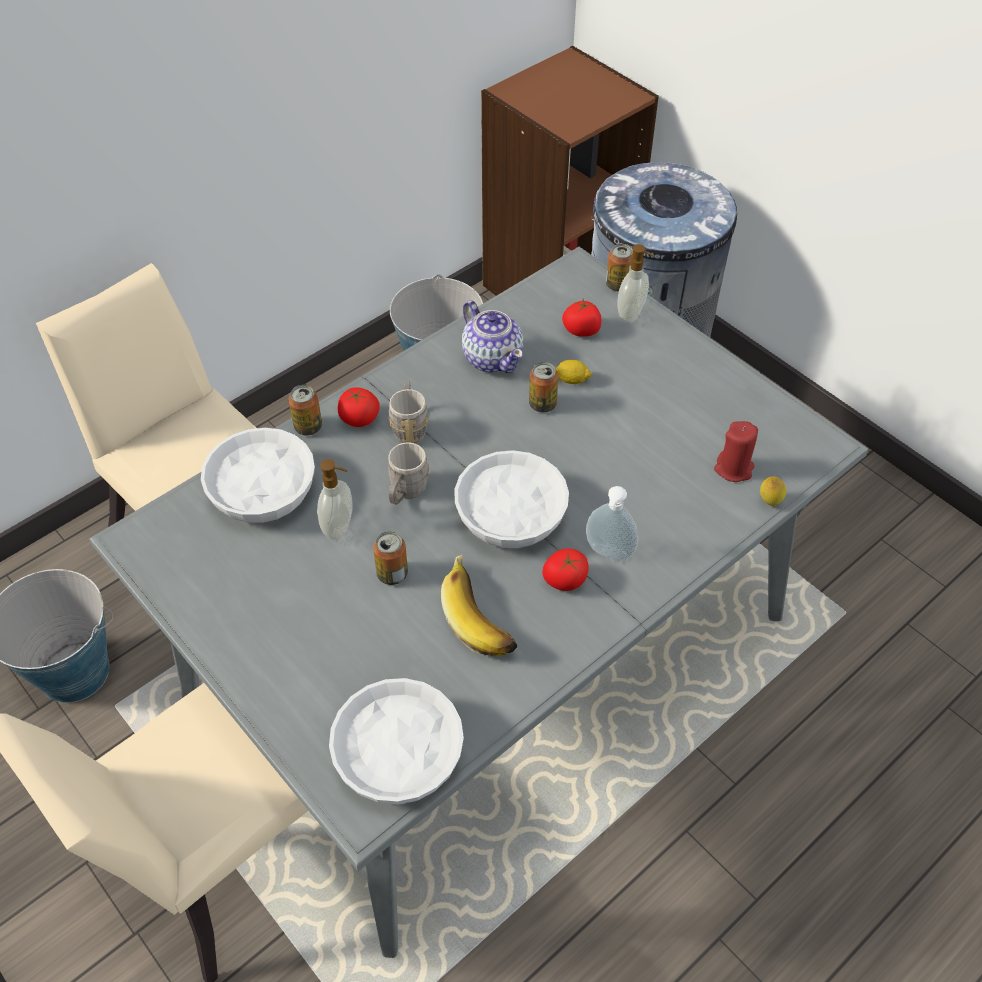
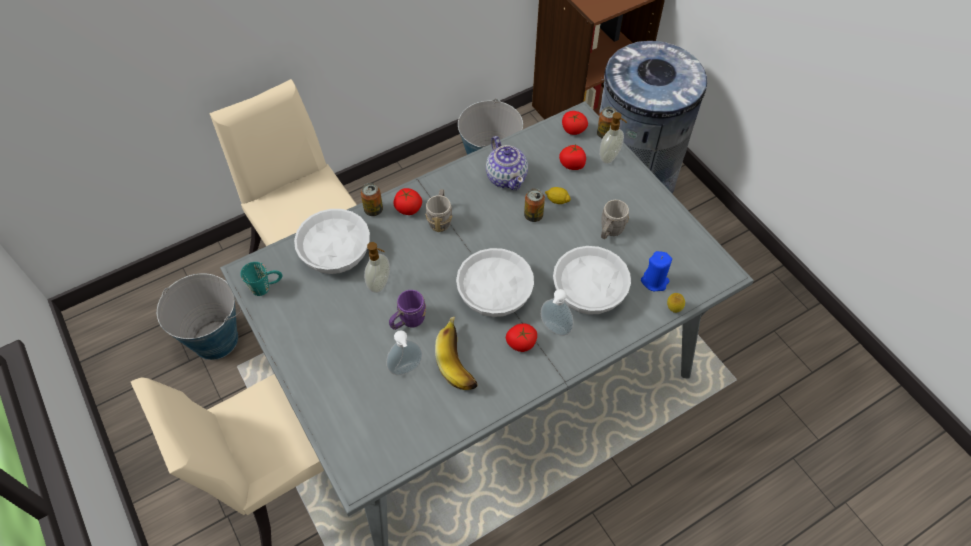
camera: 10 degrees right, 5 degrees up
white bowl [329,678,464,805] -> white bowl moved to [553,246,631,315]
can [373,531,408,585] -> purple mug [389,290,426,330]
grey mug [388,442,429,505] -> grey mug moved to [601,200,629,239]
red candle [714,421,758,482] -> blue candle [641,251,672,291]
none -> turquoise mug [240,262,283,296]
none -> soap dispenser [386,330,423,376]
none -> tomato [562,111,588,135]

